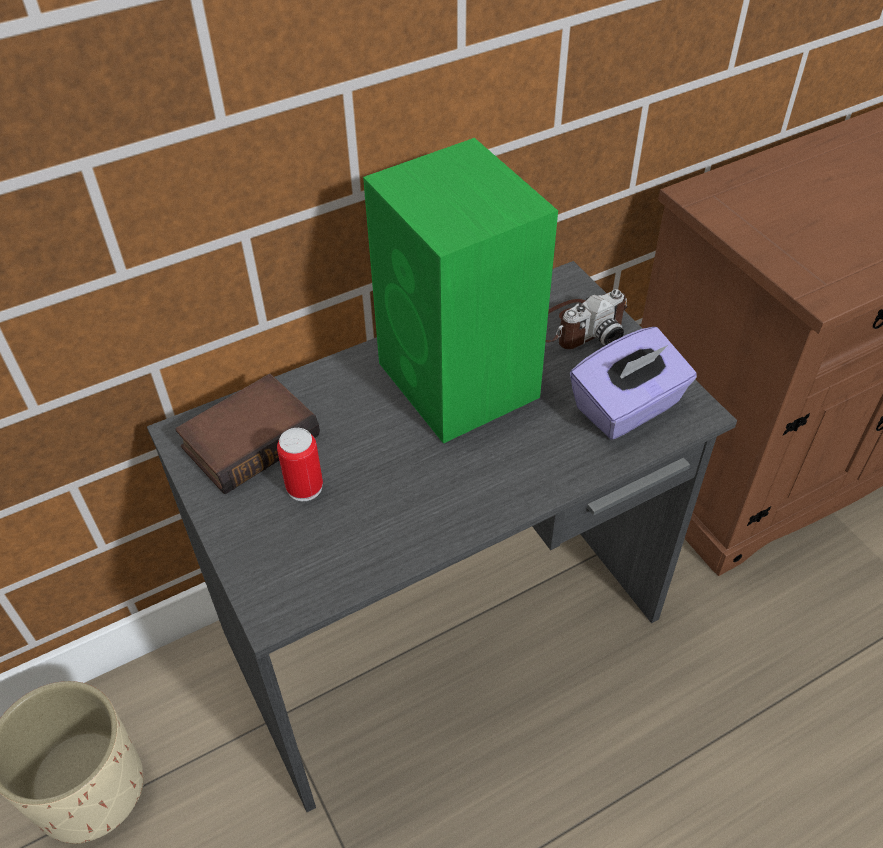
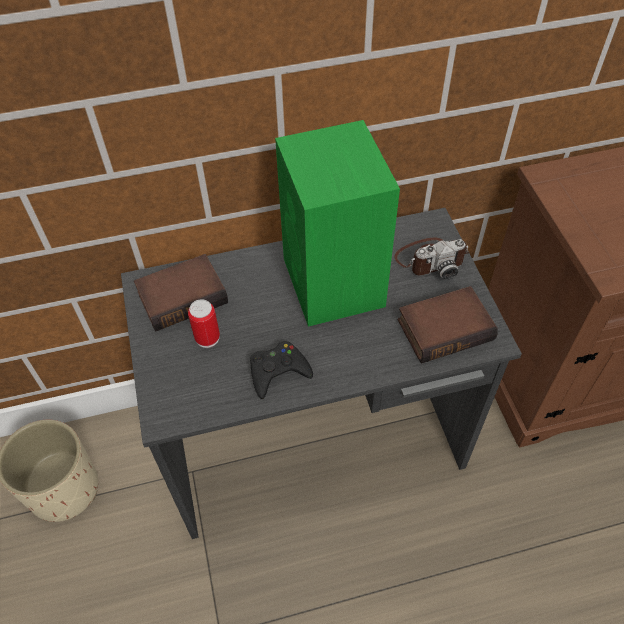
camera: 15 degrees right, 5 degrees up
purple tissue box [570,327,697,440] -> book [398,286,498,364]
none -> black game controller [250,341,313,399]

